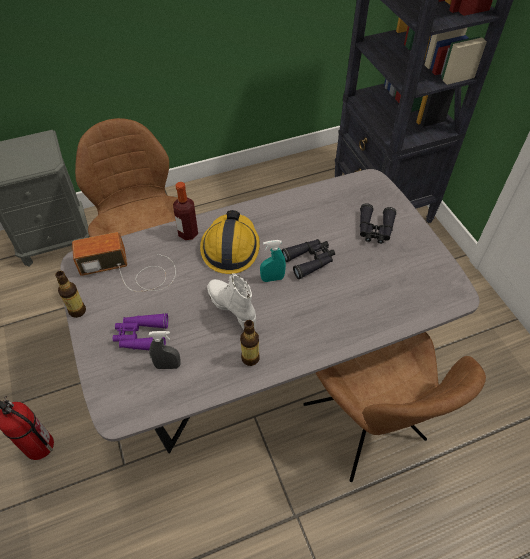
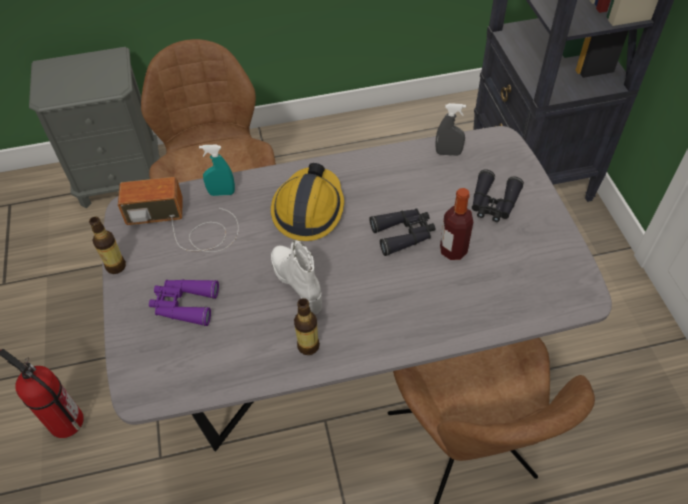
camera: 10 degrees right, 0 degrees up
grey spray bottle [149,331,181,369] -> grey spray bottle moved to [435,103,466,156]
bottle [173,182,198,240] -> bottle moved to [440,188,473,260]
turquoise spray bottle [260,240,286,282] -> turquoise spray bottle moved to [199,145,235,196]

